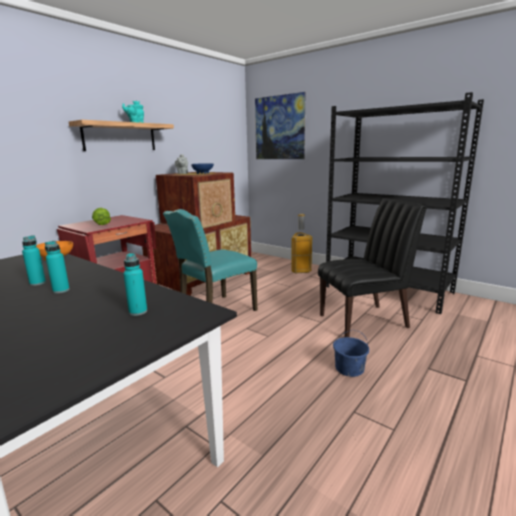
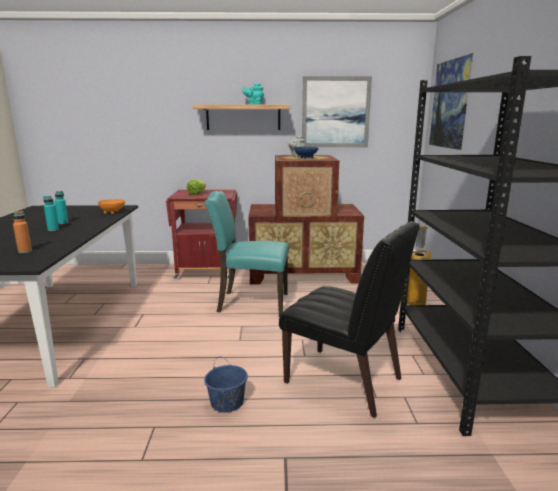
camera: 50 degrees right, 0 degrees up
turquoise bottle [123,253,147,316] -> orange bottle [13,211,32,254]
none -> picture [302,76,372,147]

